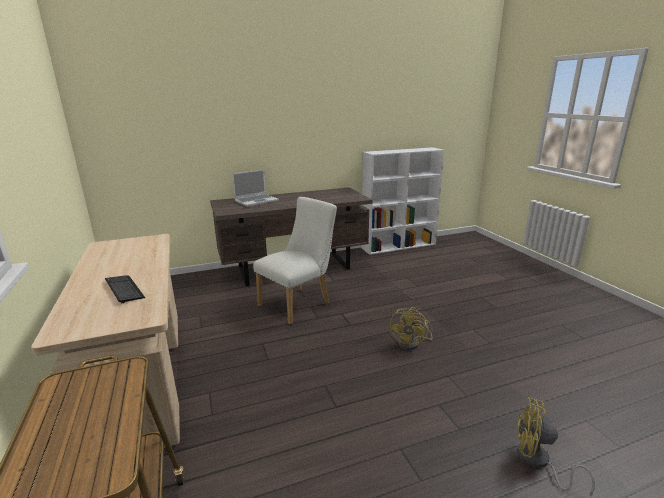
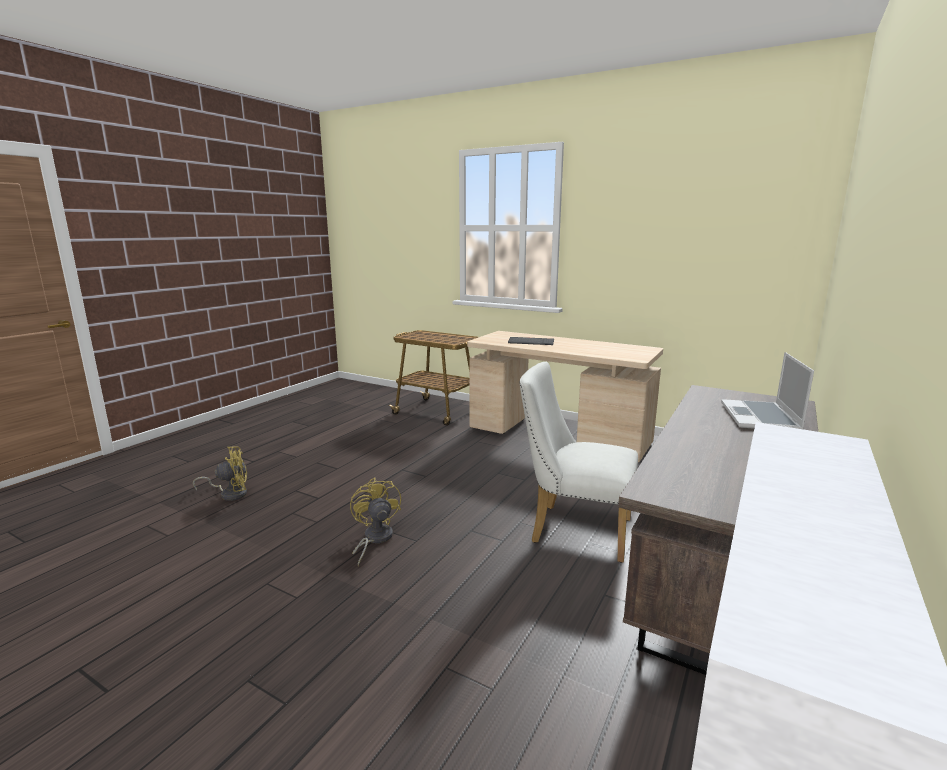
camera: 140 degrees right, 5 degrees down
white chair [253,197,337,325] -> white chair turned 105 degrees clockwise [520,362,638,563]

